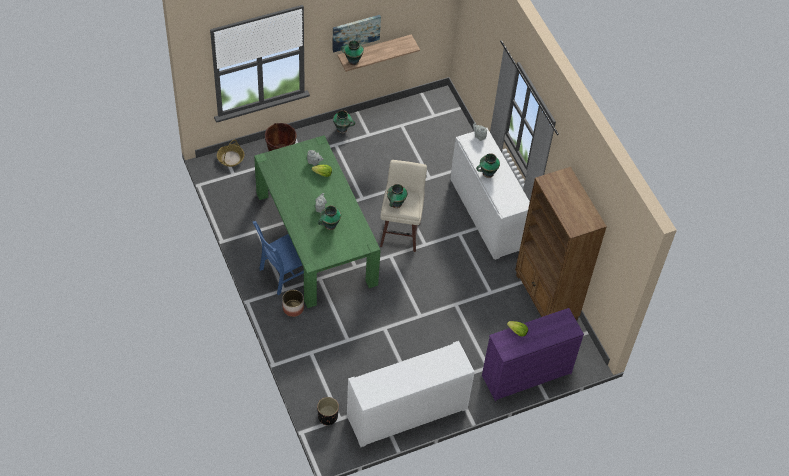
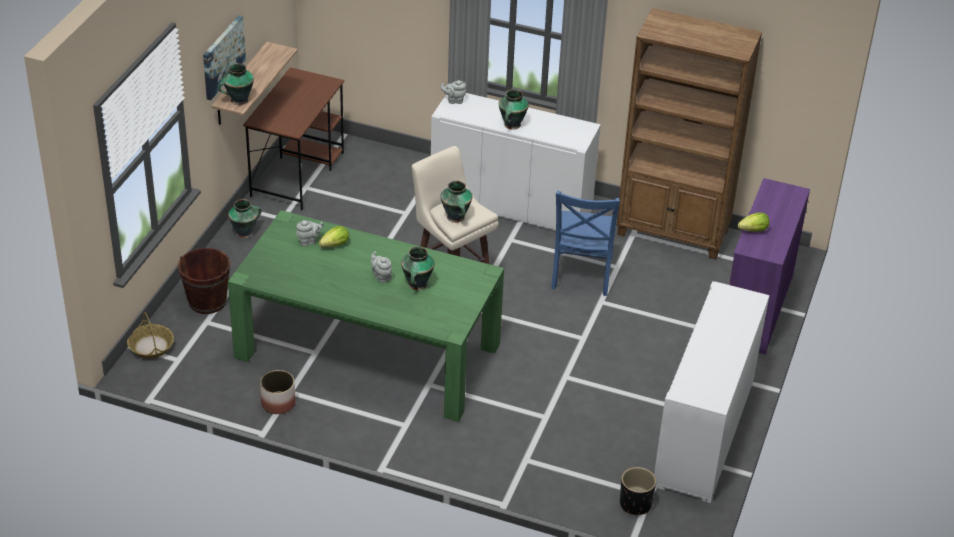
camera: 45 degrees left, 15 degrees down
blue chair [253,221,304,295] -> blue chair moved to [551,191,620,296]
planter [282,290,304,317] -> planter moved to [260,370,296,414]
none -> brown desk [243,67,344,211]

